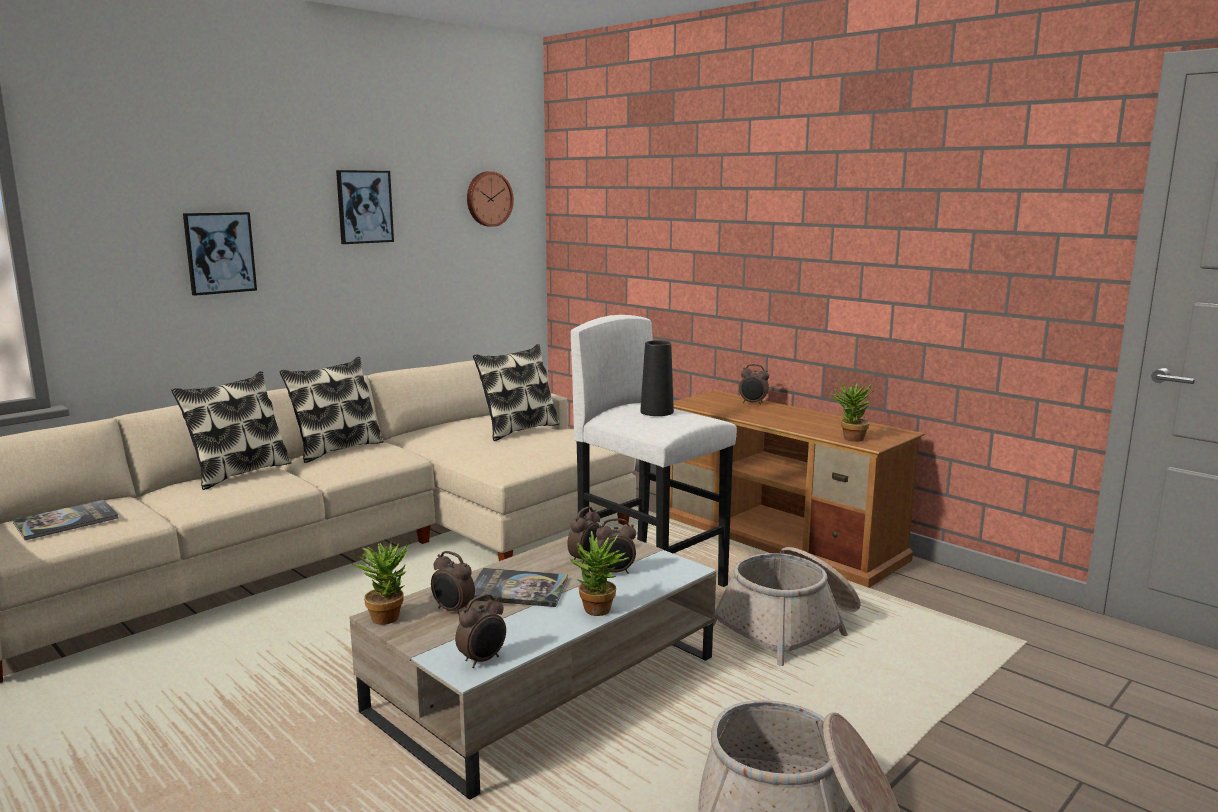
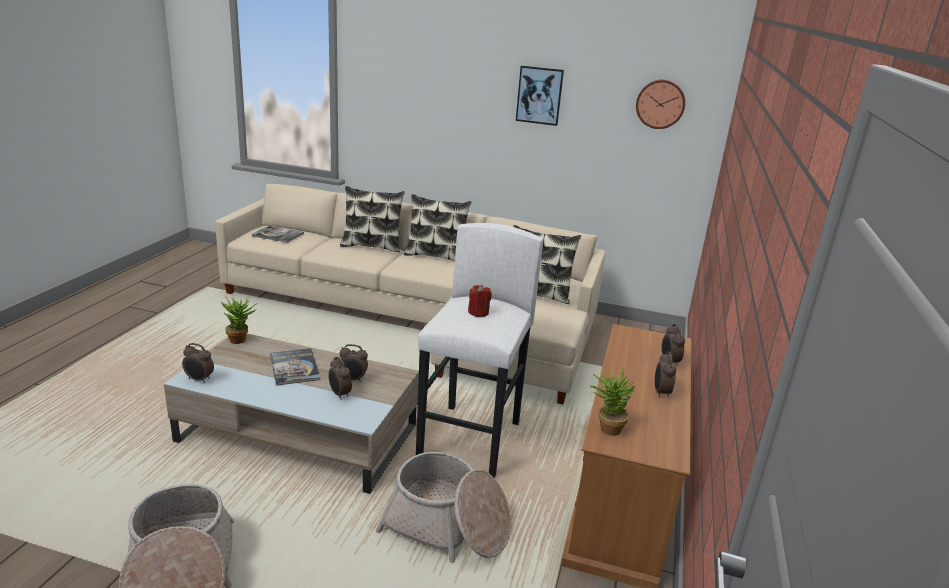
camera: 60 degrees right, 10 degrees up
picture [183,212,257,296] -> none
alarm clock [431,551,475,616] -> alarm clock moved to [655,351,676,398]
potted plant [569,531,630,616] -> none
black vase [640,341,674,416] -> red candle [468,285,492,317]

